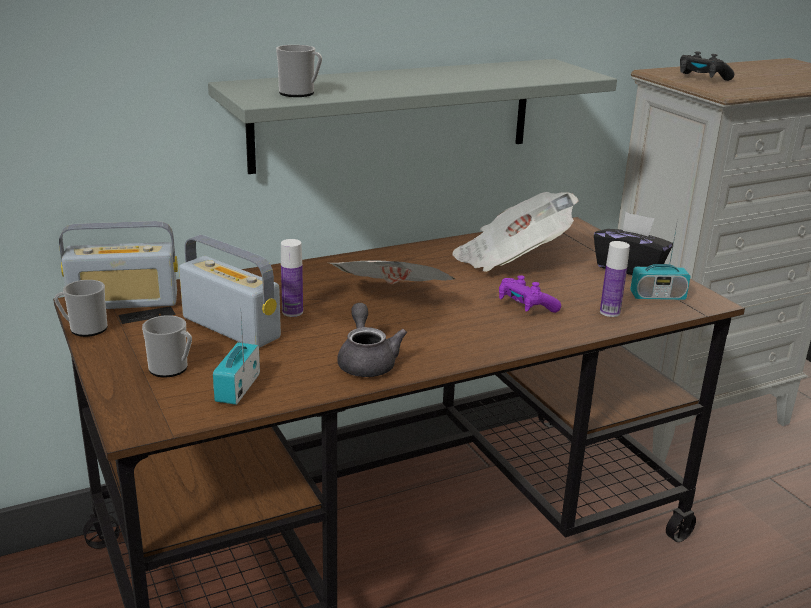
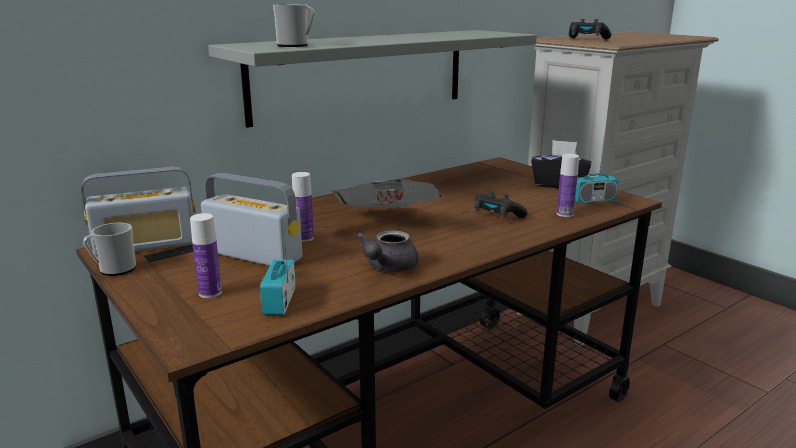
camera: 10 degrees left, 5 degrees down
mug [142,315,192,378] -> bottle [190,213,222,298]
grey teapot [337,303,407,377] -> grey teapot turned 135 degrees counterclockwise [356,230,419,272]
newspaper [452,192,579,272] -> none
purple game controller [499,275,561,313] -> black game controller [474,191,528,218]

